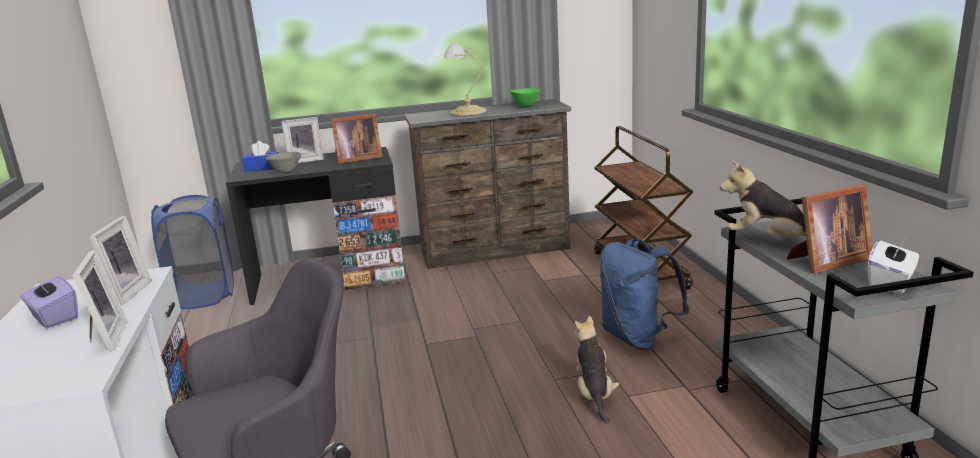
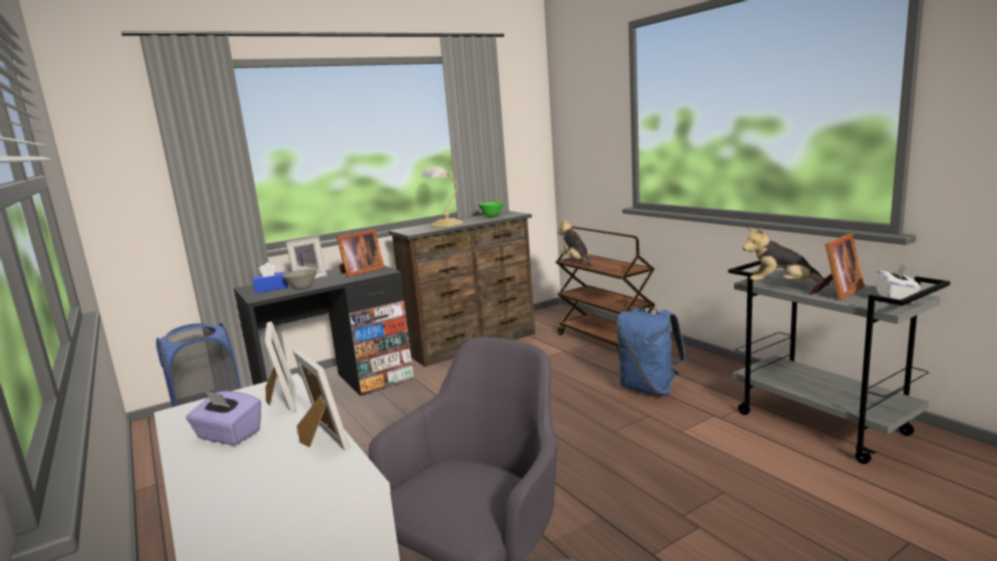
camera: 20 degrees left, 5 degrees down
plush toy [575,316,619,424] -> plush toy moved to [557,219,594,267]

